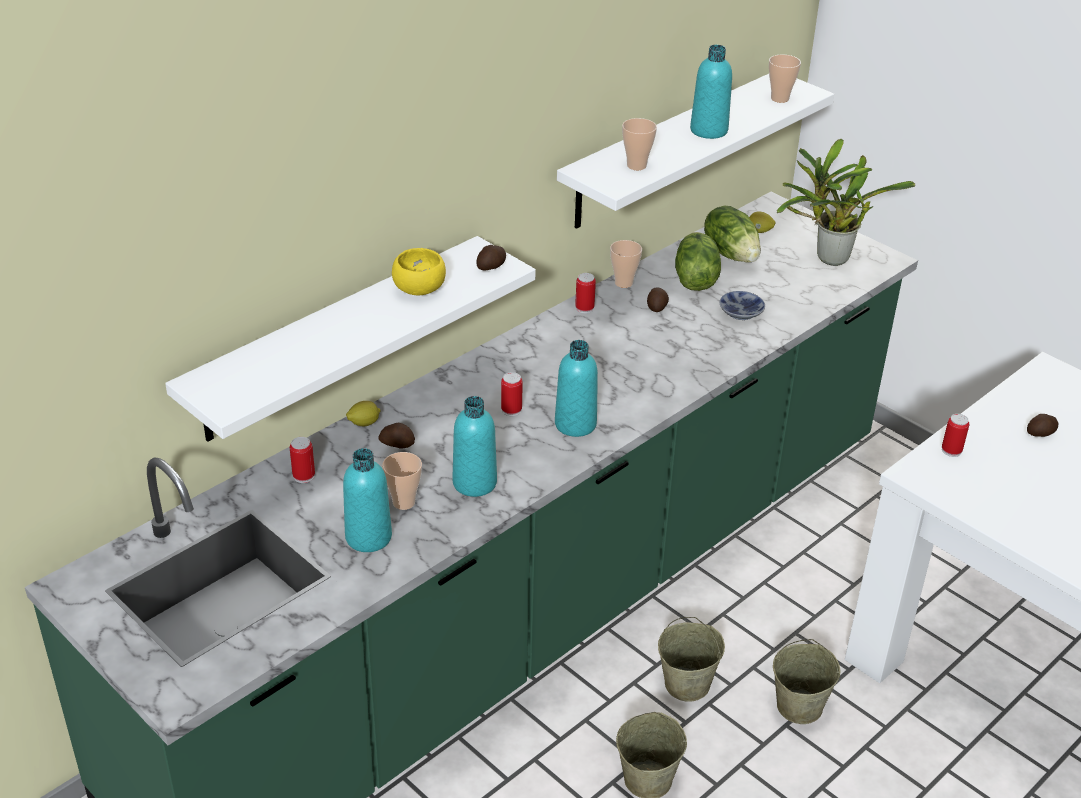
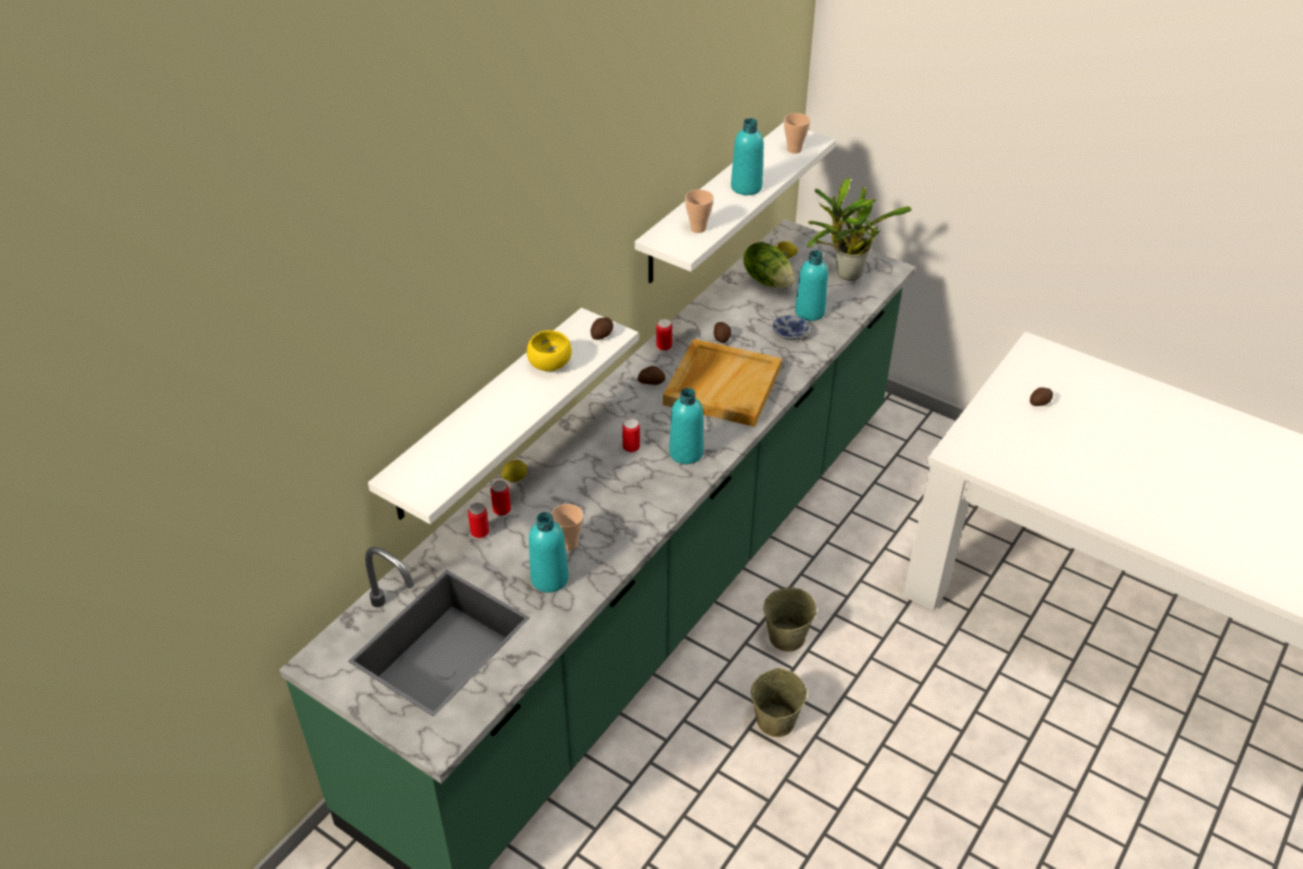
camera: 10 degrees left, 5 degrees up
potato [378,423,415,449] -> potato moved to [638,366,666,385]
turquoise bottle [453,396,497,497] -> turquoise bottle moved to [795,250,828,321]
cup [610,240,642,288] -> none
lettuce [675,232,721,291] -> none
beige bucket [773,639,840,724] -> none
can [942,414,970,457] -> can moved to [490,480,511,517]
none -> beige tray [663,339,782,427]

